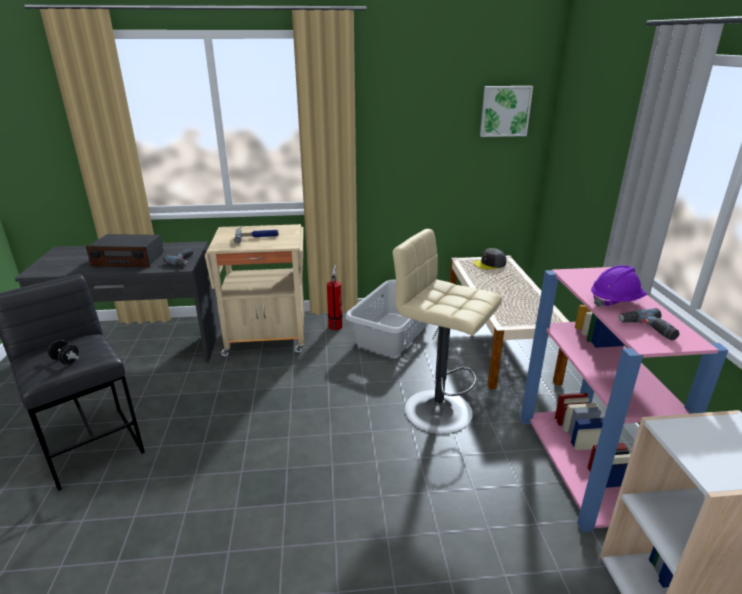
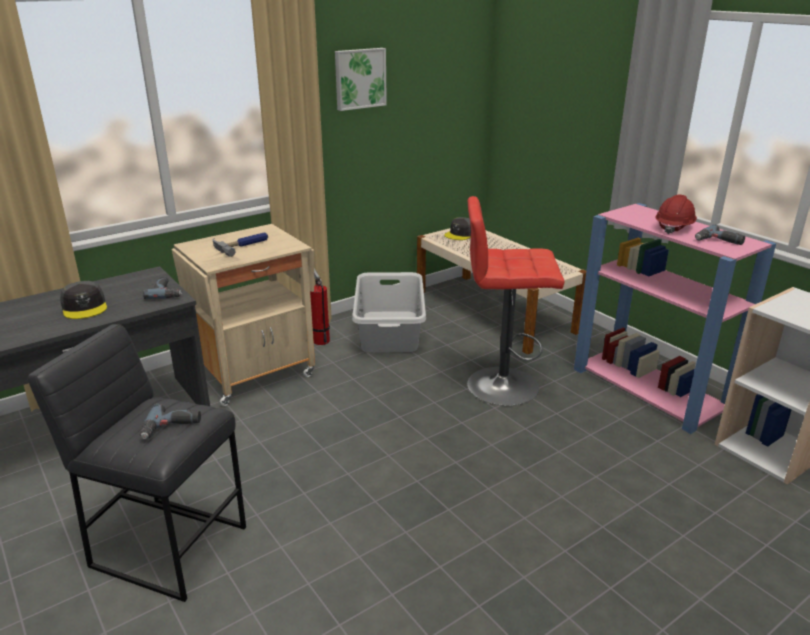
camera: 30 degrees left, 0 degrees up
black dumbbell [48,340,79,364] -> power drill [140,404,201,439]
radio [86,234,164,267] -> grey cap [60,281,107,319]
beige stool [392,229,502,434] -> red stool [467,196,565,406]
picture [480,86,533,137] -> picture moved to [335,48,387,111]
purple hard hat [591,265,647,307] -> red hard hat [655,195,697,234]

